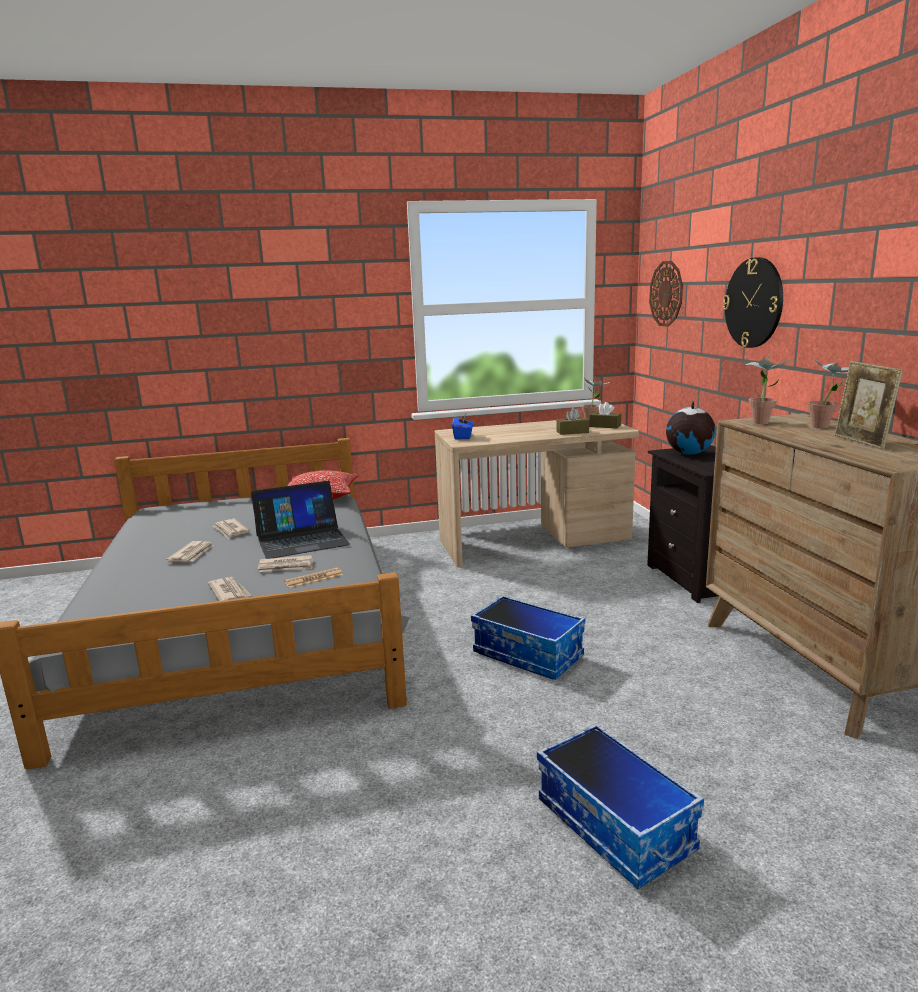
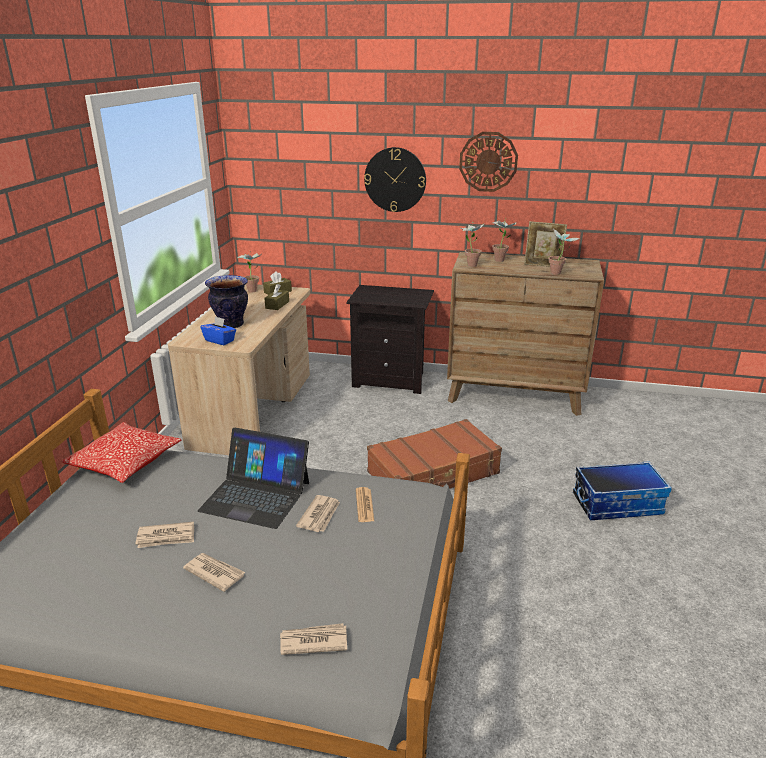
camera: 65 degrees left, 10 degrees up
newspaper [208,577,252,601] -> newspaper moved to [280,623,347,655]
laptop [251,481,350,559] -> laptop turned 105 degrees clockwise [198,428,309,529]
storage box [471,595,585,680] -> brown suitcase [367,419,502,489]
wall clock [649,261,683,327] -> wall clock moved to [459,132,518,192]
globe [666,401,716,455] -> none
none -> vase [205,275,248,328]
none -> potted plant [548,228,580,275]

